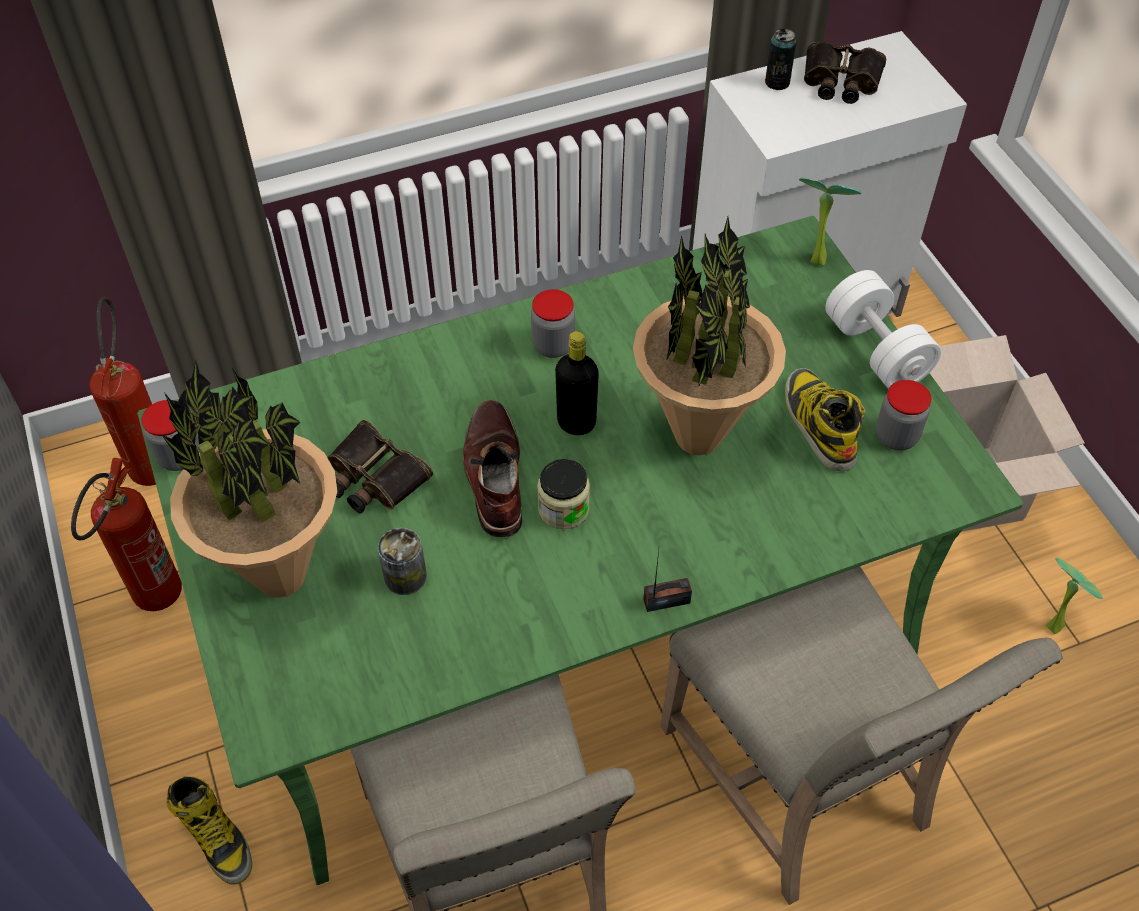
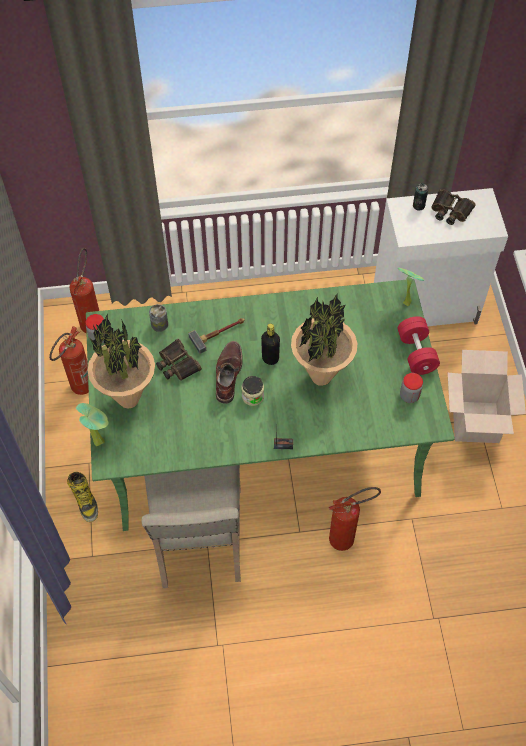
camera: 15 degrees right, 5 degrees up
can [378,528,427,595] -> can moved to [149,304,168,332]
jar [531,289,575,358] -> none
beige chair [661,566,1063,905] -> fire extinguisher [328,487,381,551]
boot [785,368,865,471] -> none
white dumbbell [825,270,941,389] -> red dumbbell [398,316,440,375]
potted plant [1046,557,1103,634] -> potted plant moved to [76,403,109,446]
none -> hammer [188,318,245,354]

